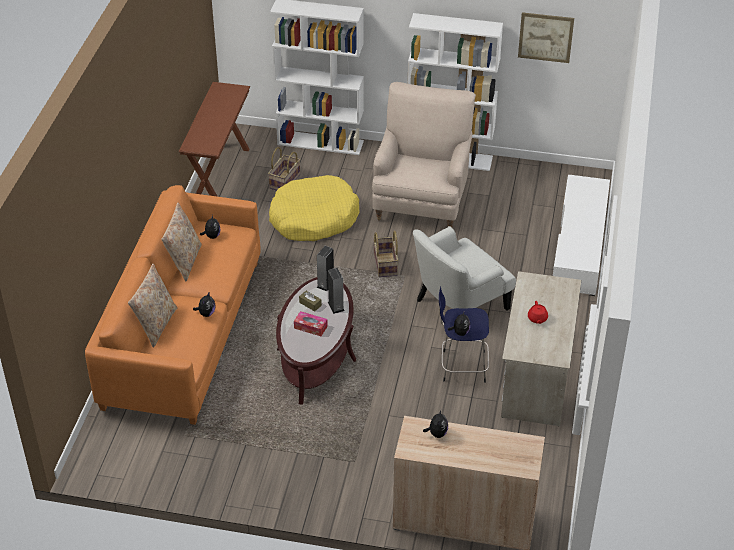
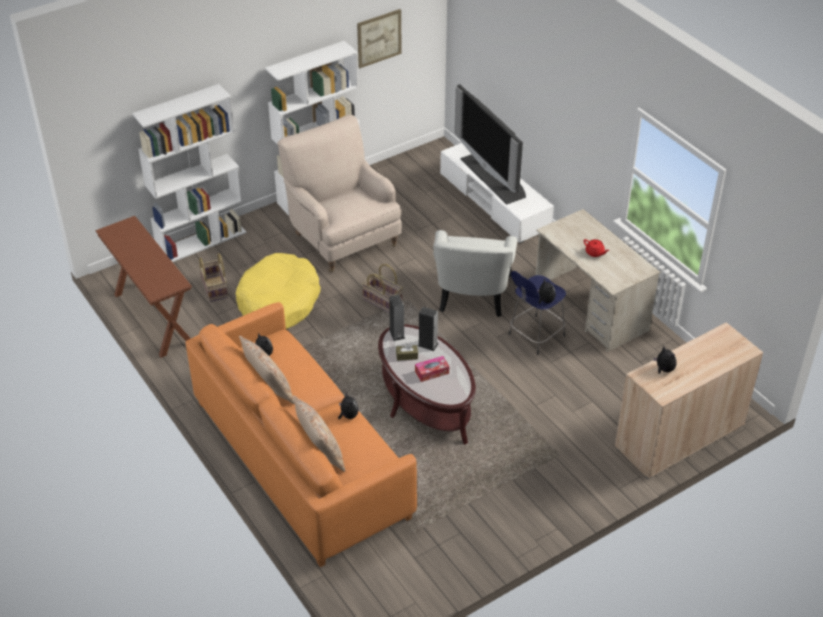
camera: 45 degrees left, 0 degrees up
none -> television [454,84,526,205]

